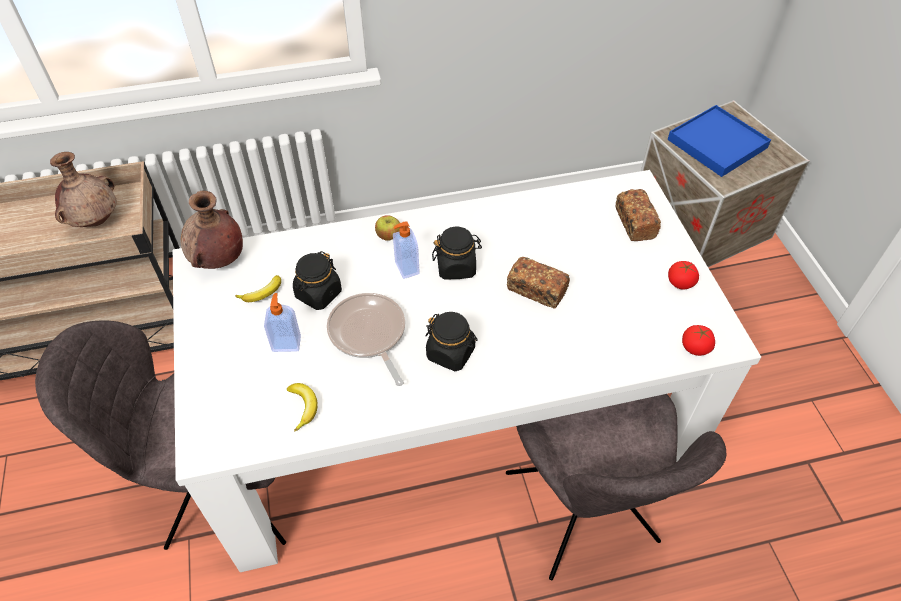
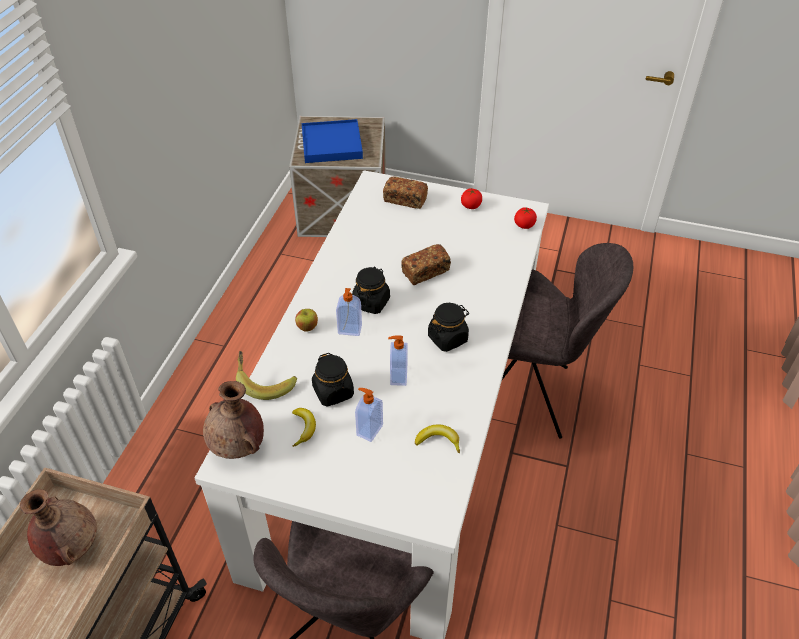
camera: 60 degrees left, 5 degrees down
frying pan [327,293,405,386] -> soap dispenser [388,335,408,386]
none -> banana [236,351,297,400]

